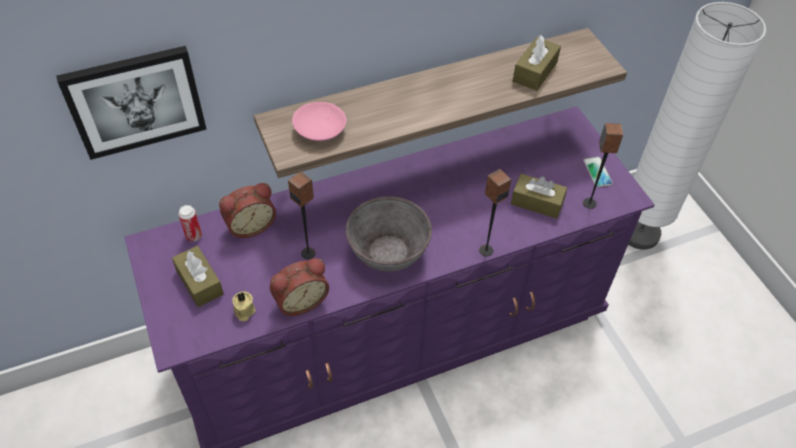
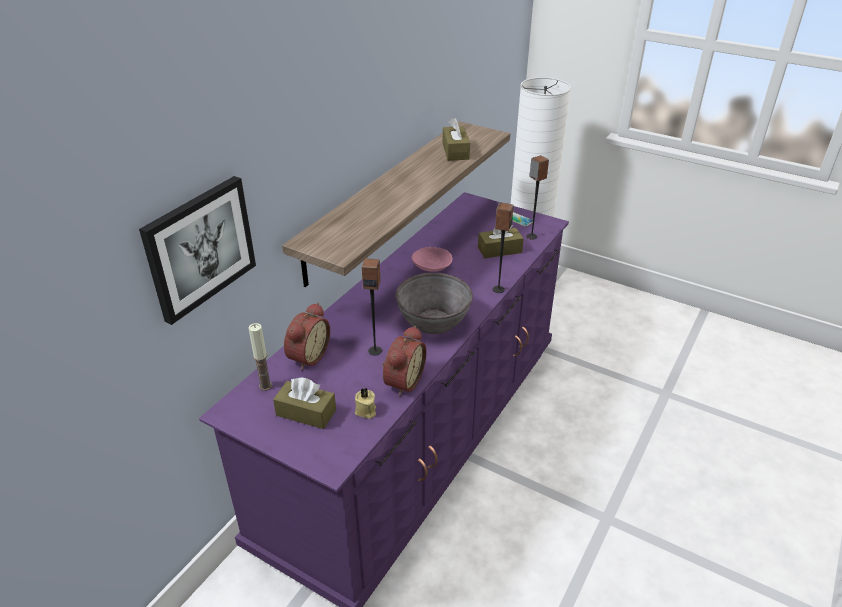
camera: 35 degrees left, 15 degrees down
can [178,205,202,241] -> candle [248,323,272,391]
pink bowl [292,102,347,142] -> pink bowl moved to [411,247,452,272]

